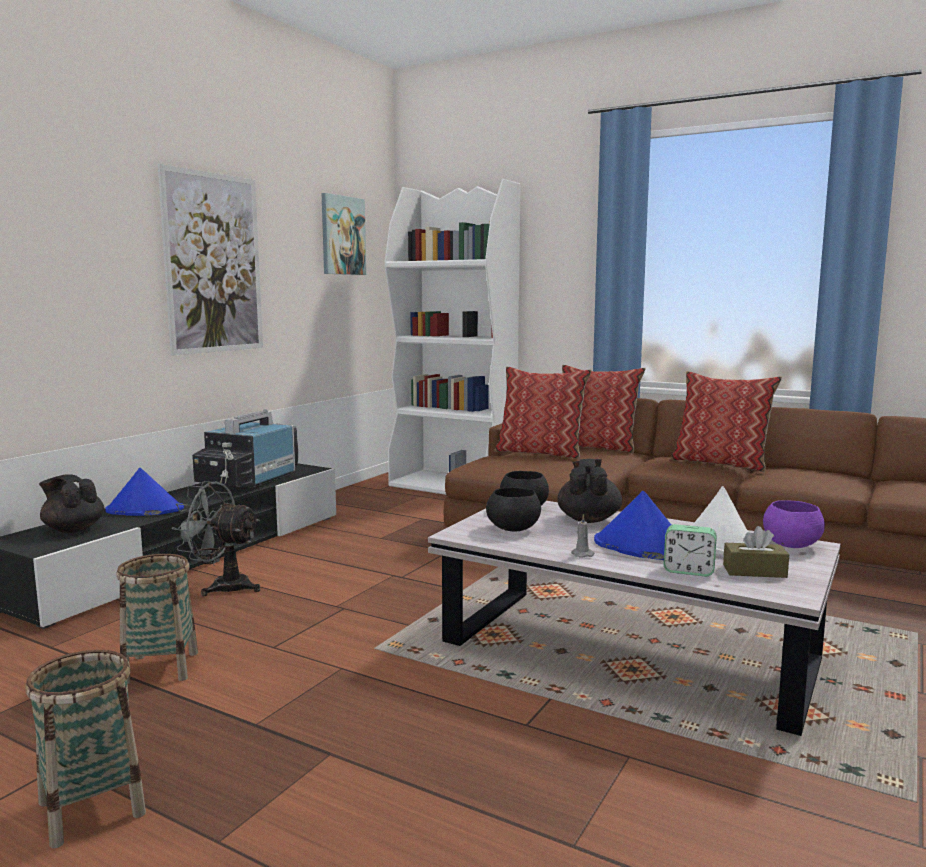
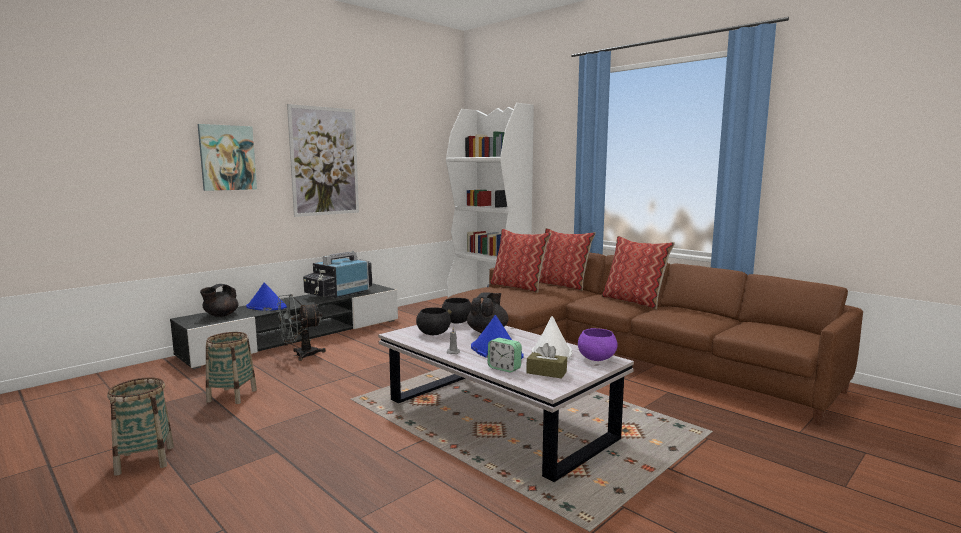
camera: 15 degrees right, 0 degrees up
black teapot [39,474,105,533] -> black teapot turned 105 degrees counterclockwise [200,284,239,317]
grey fan [171,481,260,596] -> grey fan turned 60 degrees counterclockwise [277,294,326,361]
picture [321,193,366,275] -> picture moved to [198,124,257,191]

